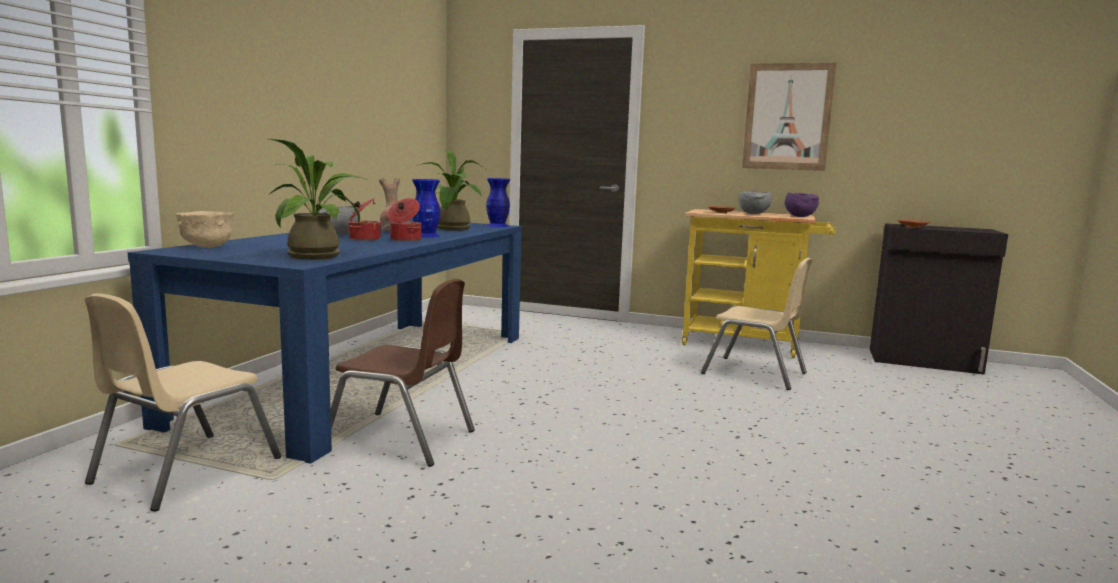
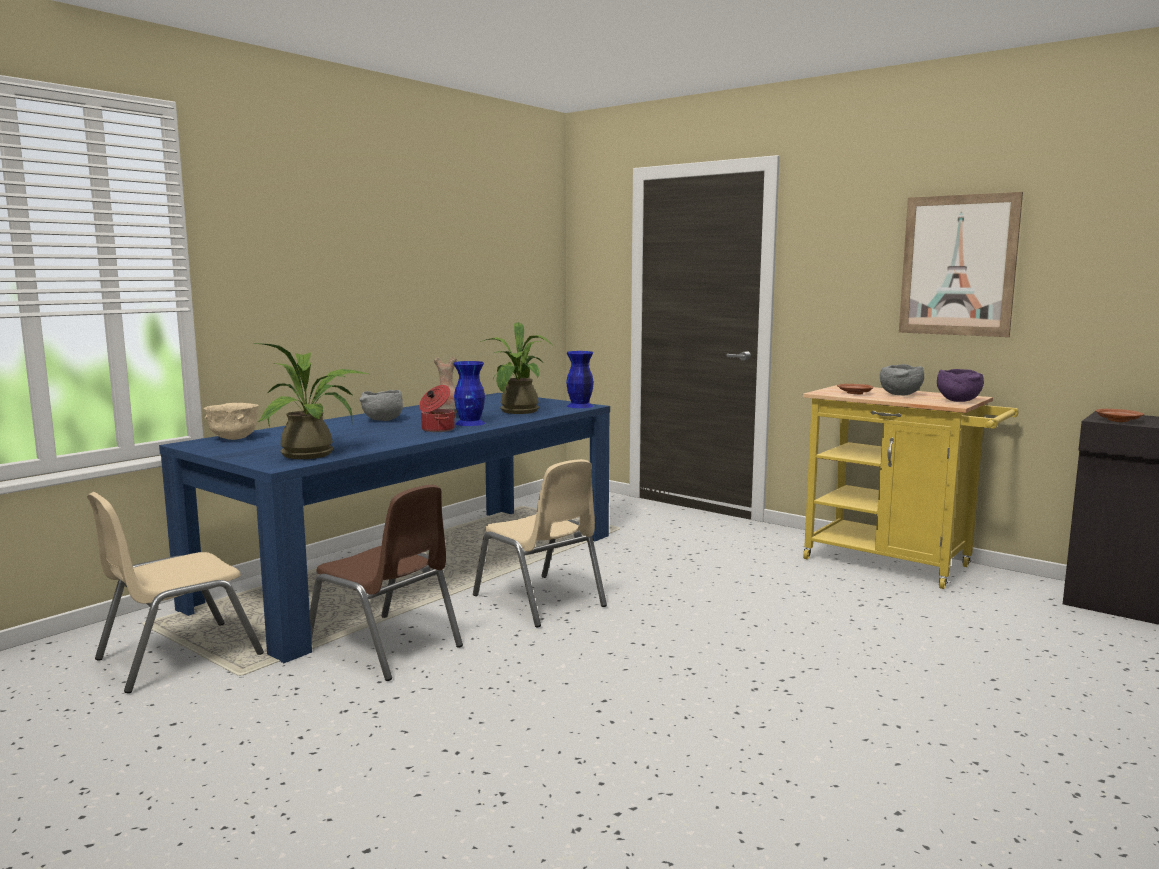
camera: 20 degrees right, 0 degrees up
cooking pot [349,198,381,241] -> none
beige chair [701,258,813,390] -> beige chair moved to [473,459,607,627]

